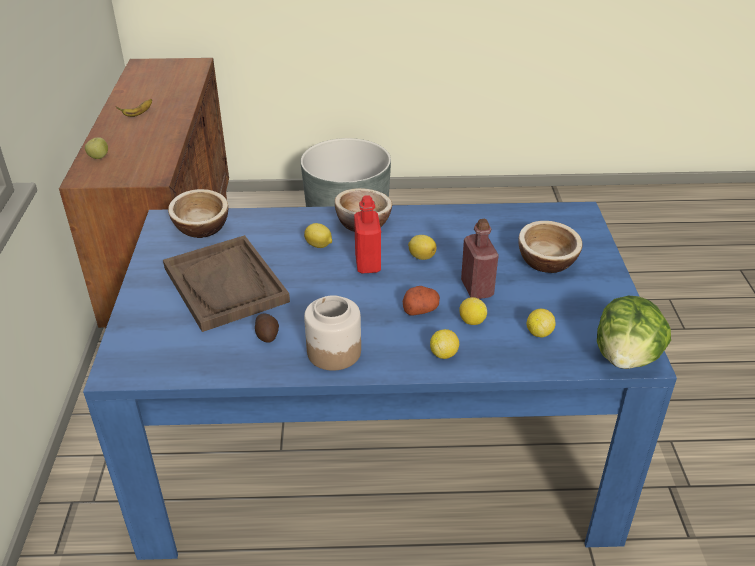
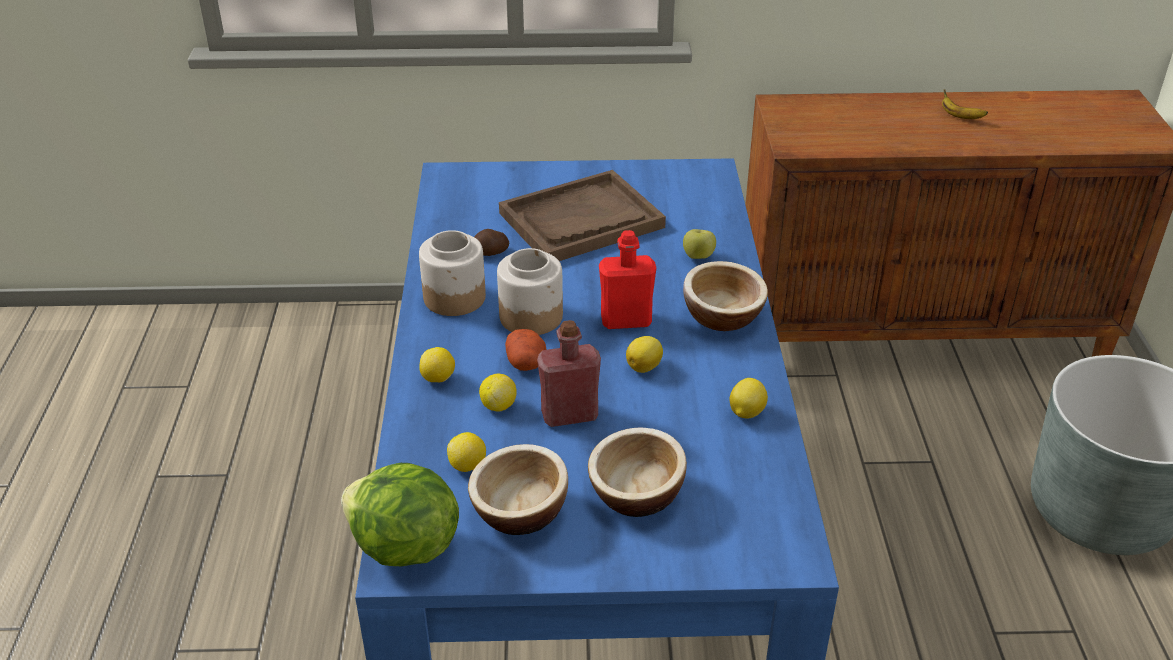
camera: 90 degrees right, 0 degrees up
apple [85,137,108,159] -> apple moved to [683,229,716,259]
bowl [168,189,228,238] -> bowl moved to [468,444,568,535]
lemon [304,223,332,248] -> lemon moved to [729,378,768,419]
none -> jar [497,248,563,335]

